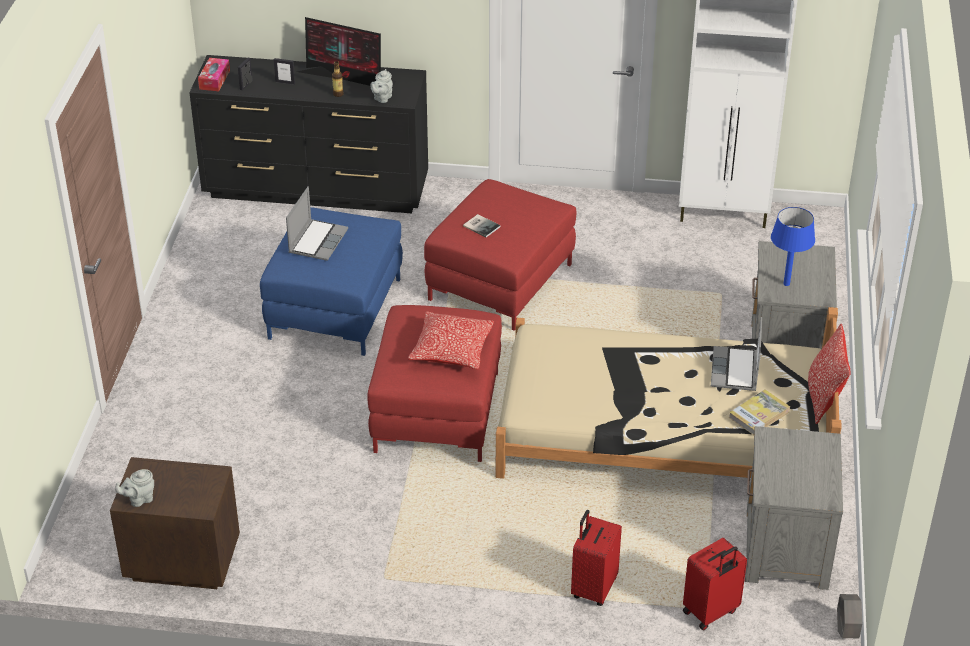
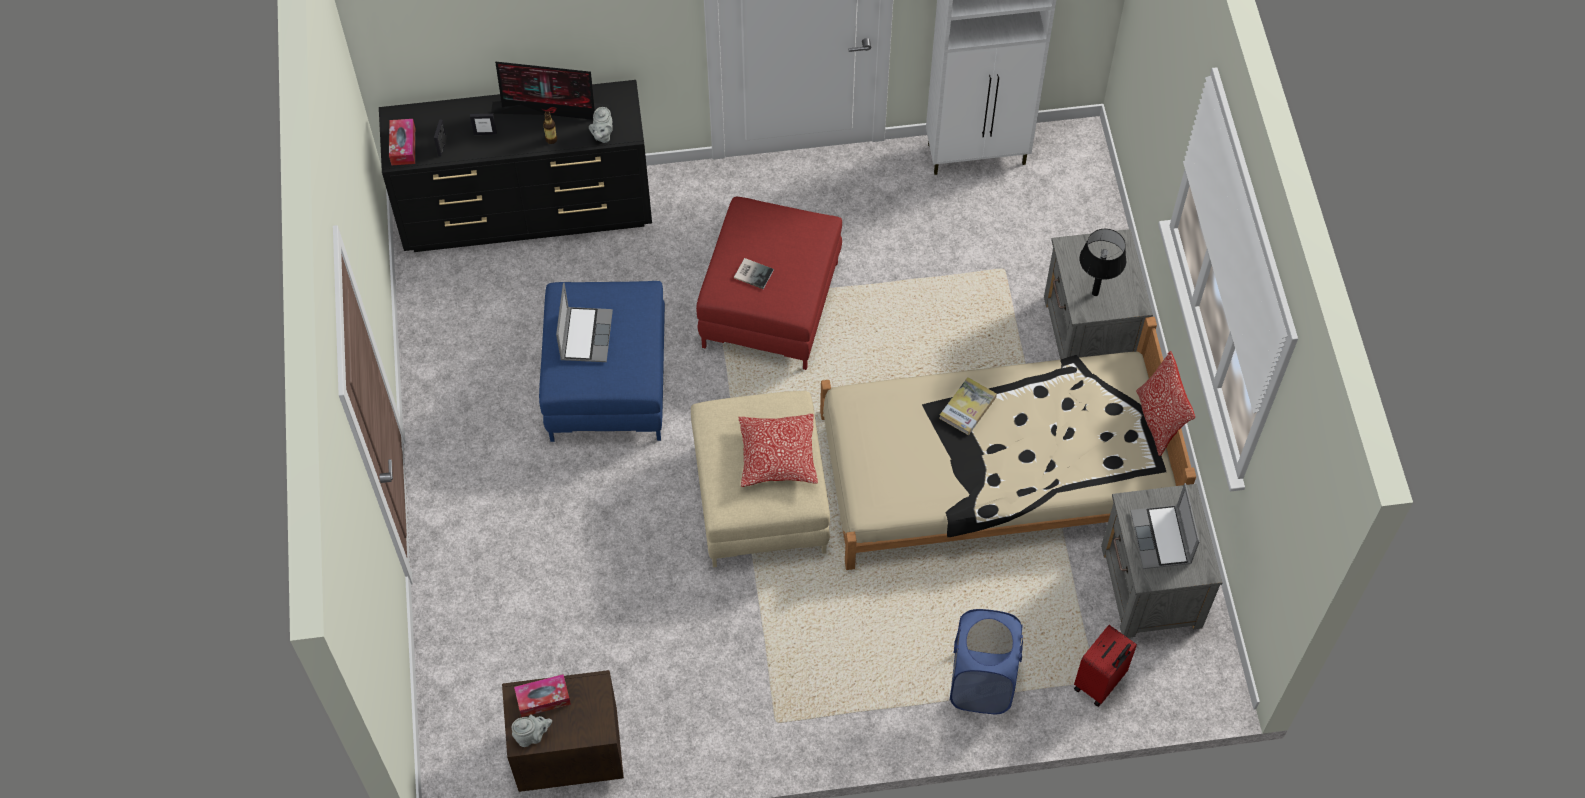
camera: 15 degrees left, 20 degrees up
grey teapot [115,469,154,507] -> grey teapot turned 150 degrees counterclockwise [512,714,552,747]
red ottoman [367,305,502,462] -> beige ottoman [691,391,830,567]
red suitcase [571,510,622,606] -> blue laundry basket [950,609,1023,714]
laptop [711,317,762,391] -> laptop moved to [1130,483,1200,569]
book [729,389,790,435] -> book moved to [939,377,997,435]
blue table lamp [771,207,815,286] -> black table lamp [1079,229,1126,296]
grey planter [837,594,862,638] -> none
none -> tissue box [514,674,571,717]

